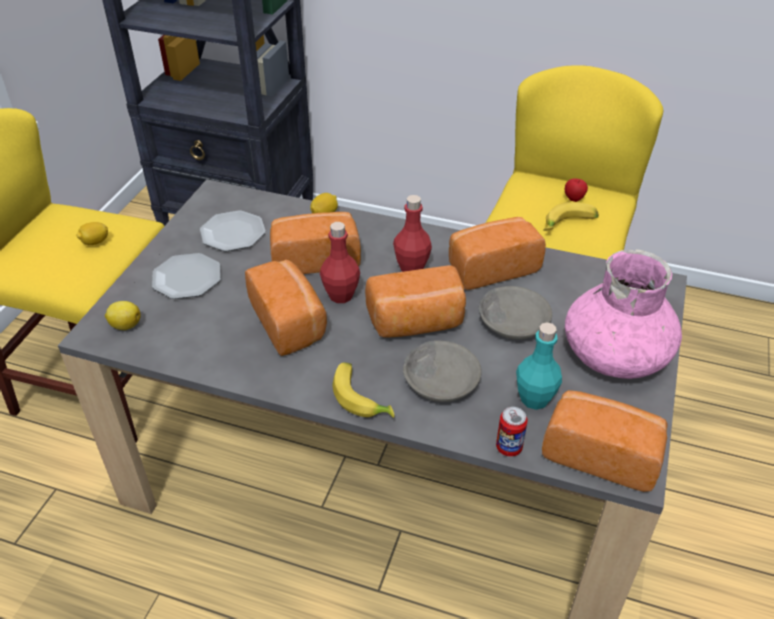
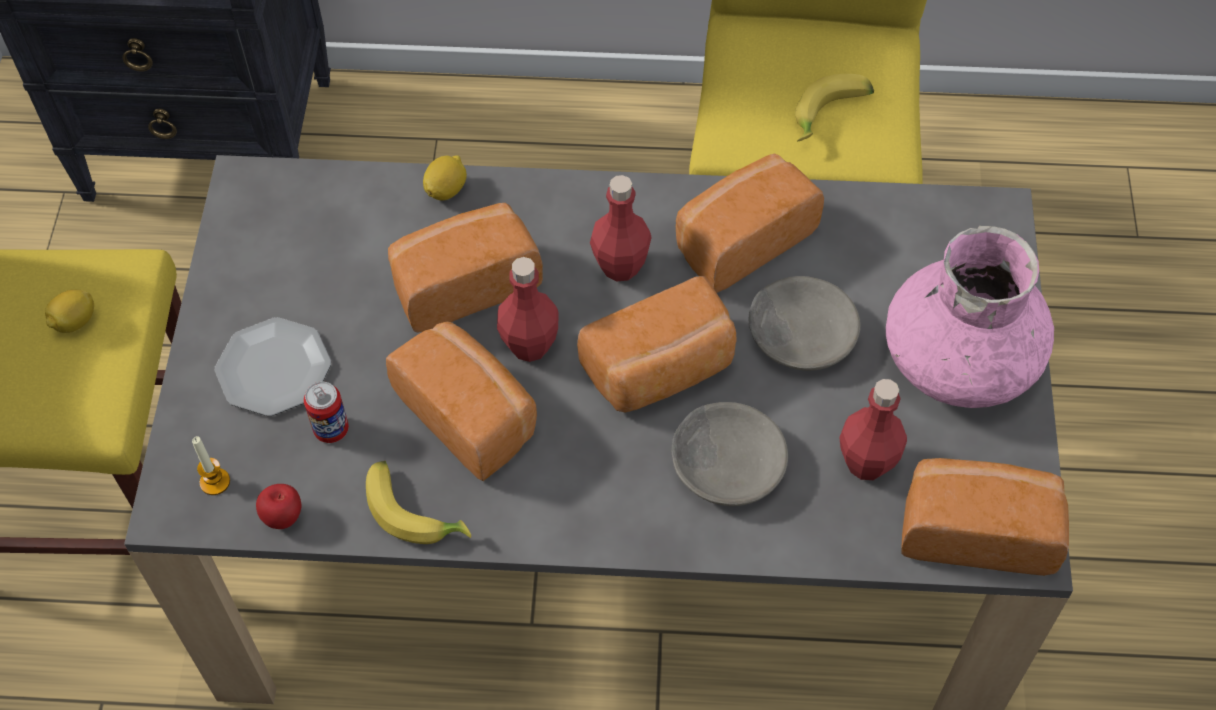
camera: 15 degrees left, 15 degrees up
lemon [105,301,141,330] -> candle [192,436,230,495]
plate [200,210,266,251] -> none
banana [333,363,395,418] -> banana moved to [366,461,471,544]
can [496,407,528,457] -> can moved to [304,382,349,443]
turquoise bottle [516,322,562,410] -> red bottle [839,379,907,480]
apple [565,178,588,202] -> apple moved to [256,484,301,529]

